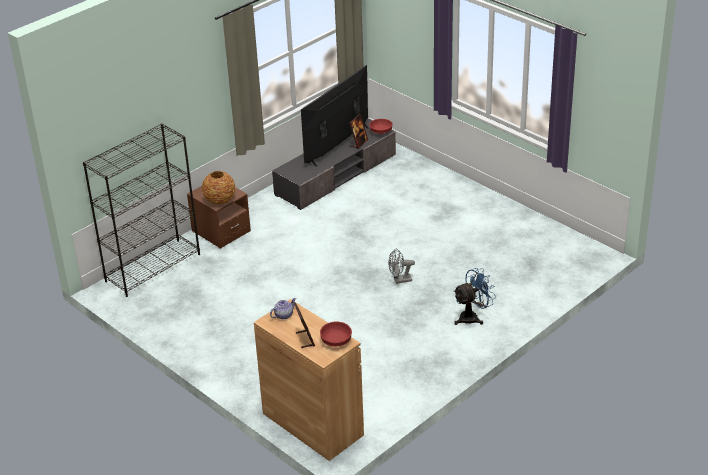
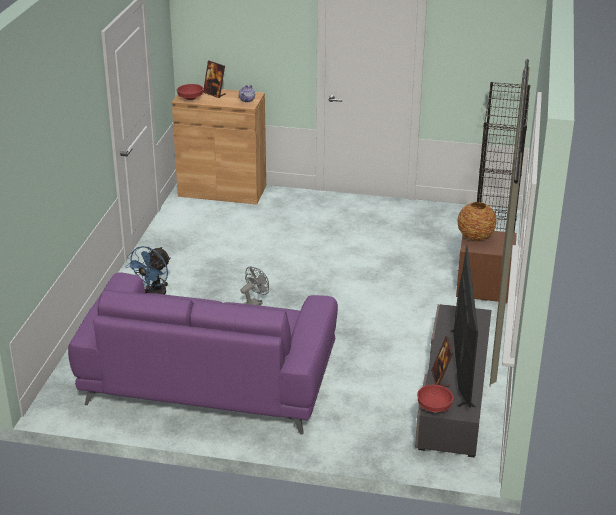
camera: 145 degrees right, 5 degrees down
none -> purple sofa [68,272,338,434]

